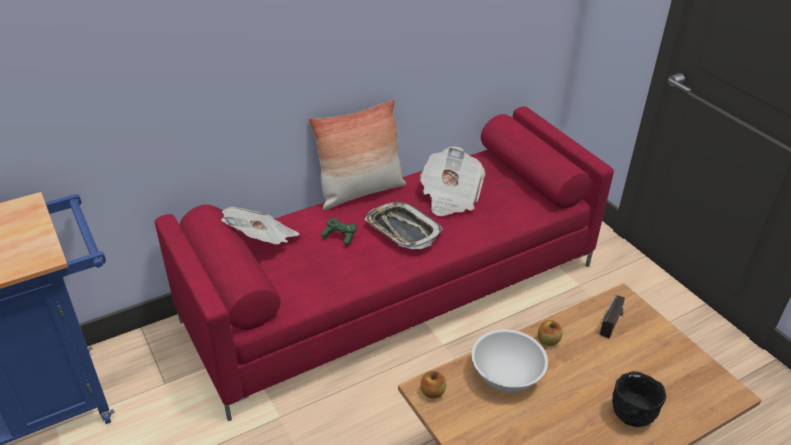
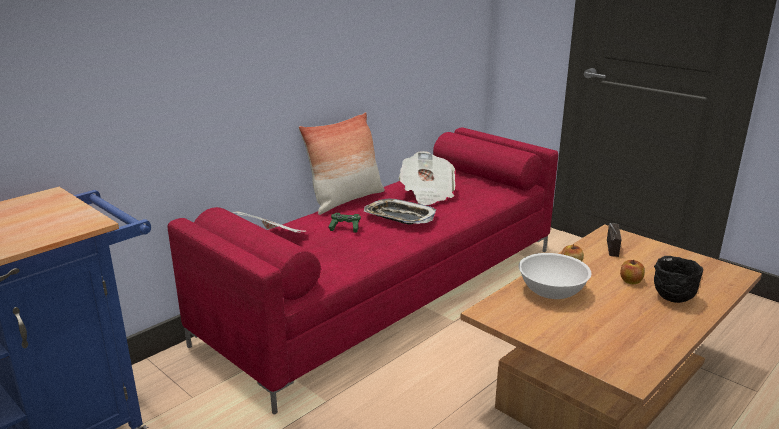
camera: 15 degrees left, 15 degrees down
apple [421,371,446,399] -> apple moved to [620,259,645,284]

